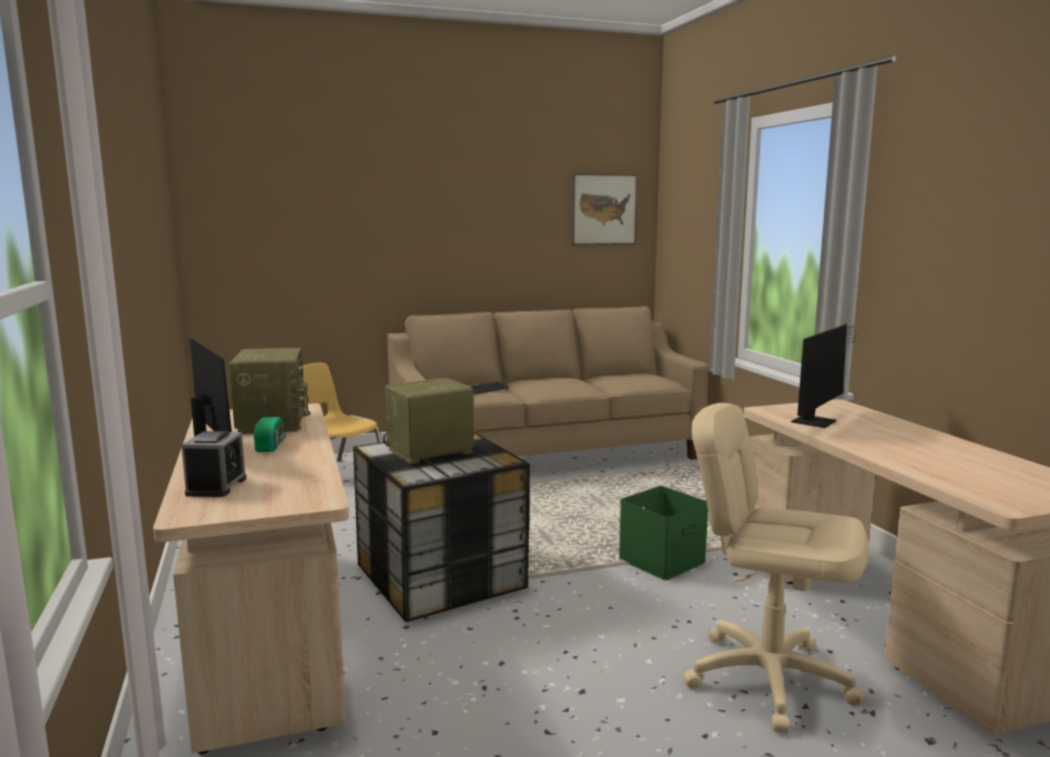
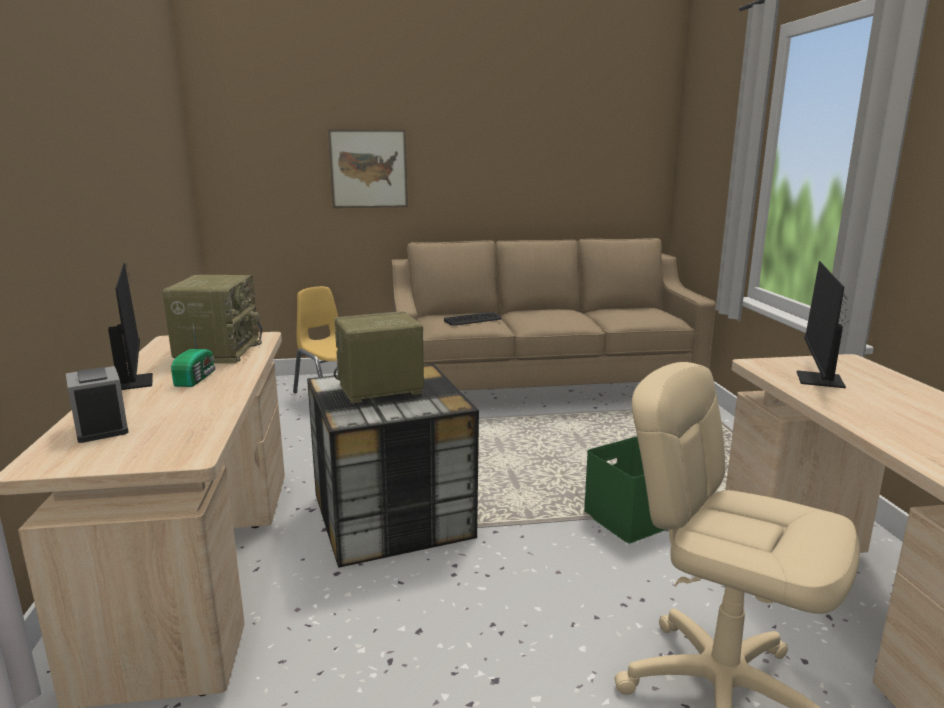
camera: 10 degrees right, 5 degrees up
alarm clock [182,431,246,497] -> alarm clock turned 45 degrees counterclockwise [66,366,129,443]
picture [571,173,638,246] -> picture moved to [328,129,408,208]
monitor [791,324,858,428] -> monitor turned 150 degrees clockwise [797,261,847,388]

